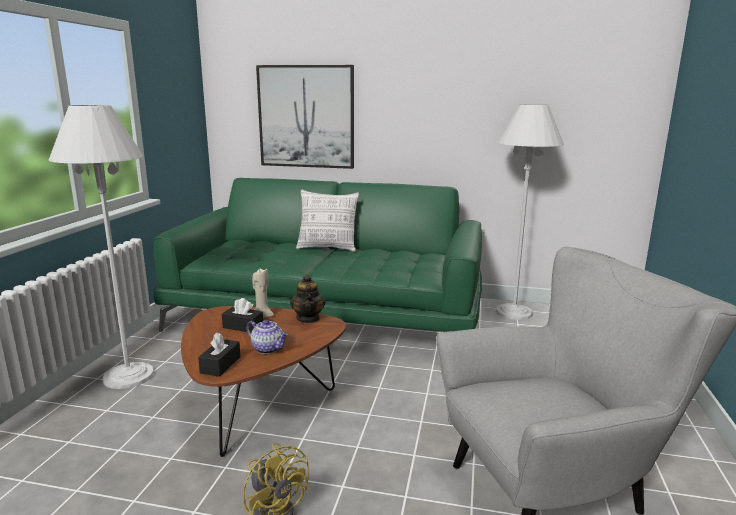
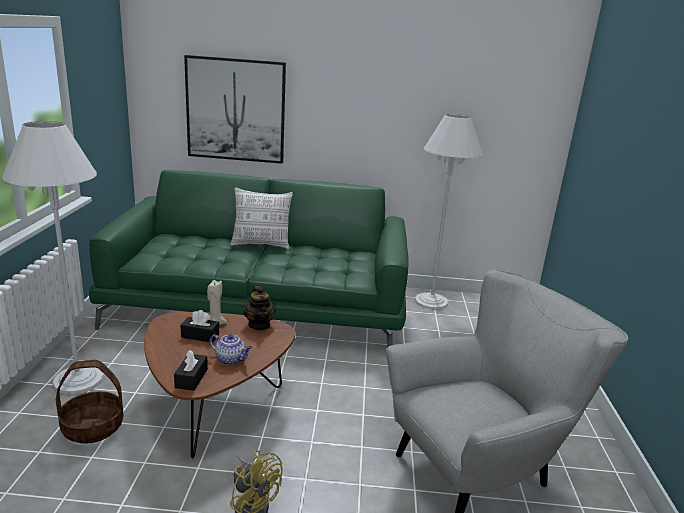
camera: 10 degrees left, 5 degrees up
none -> basket [56,360,123,444]

